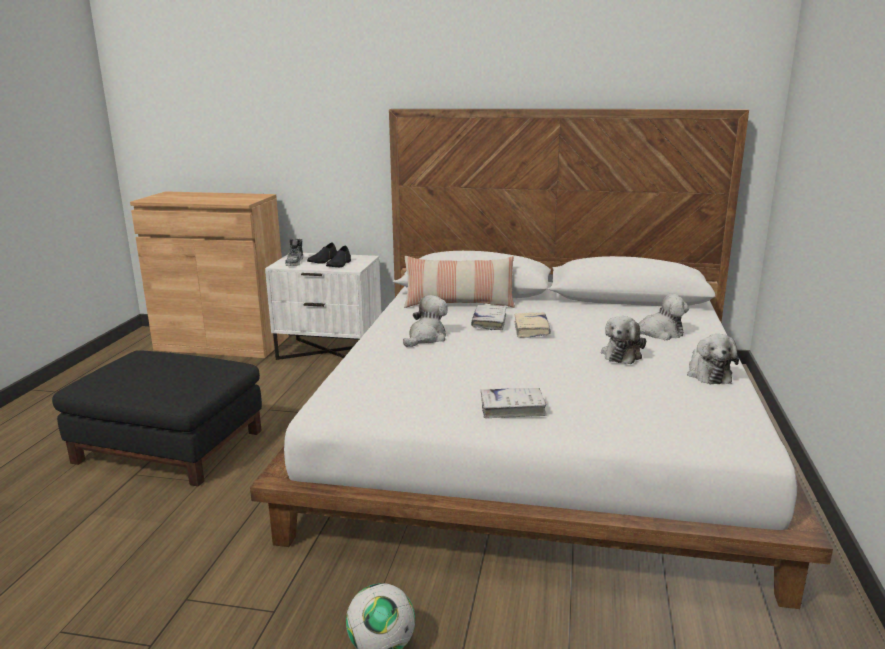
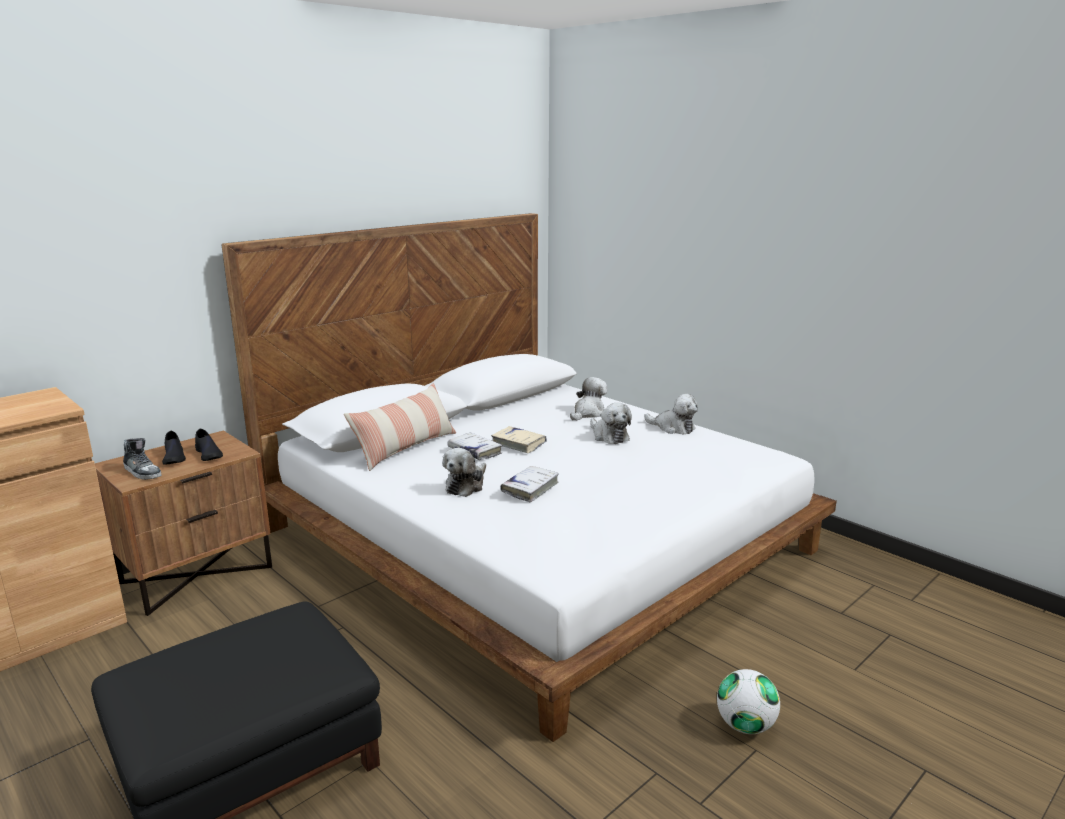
camera: 55 degrees left, 0 degrees up
white nightstand [265,253,381,360] -> brown nightstand [95,431,272,616]
plush toy [403,295,448,347] -> plush toy turned 135 degrees counterclockwise [442,448,486,497]
white book [481,388,547,418] -> white book moved to [501,466,559,502]

